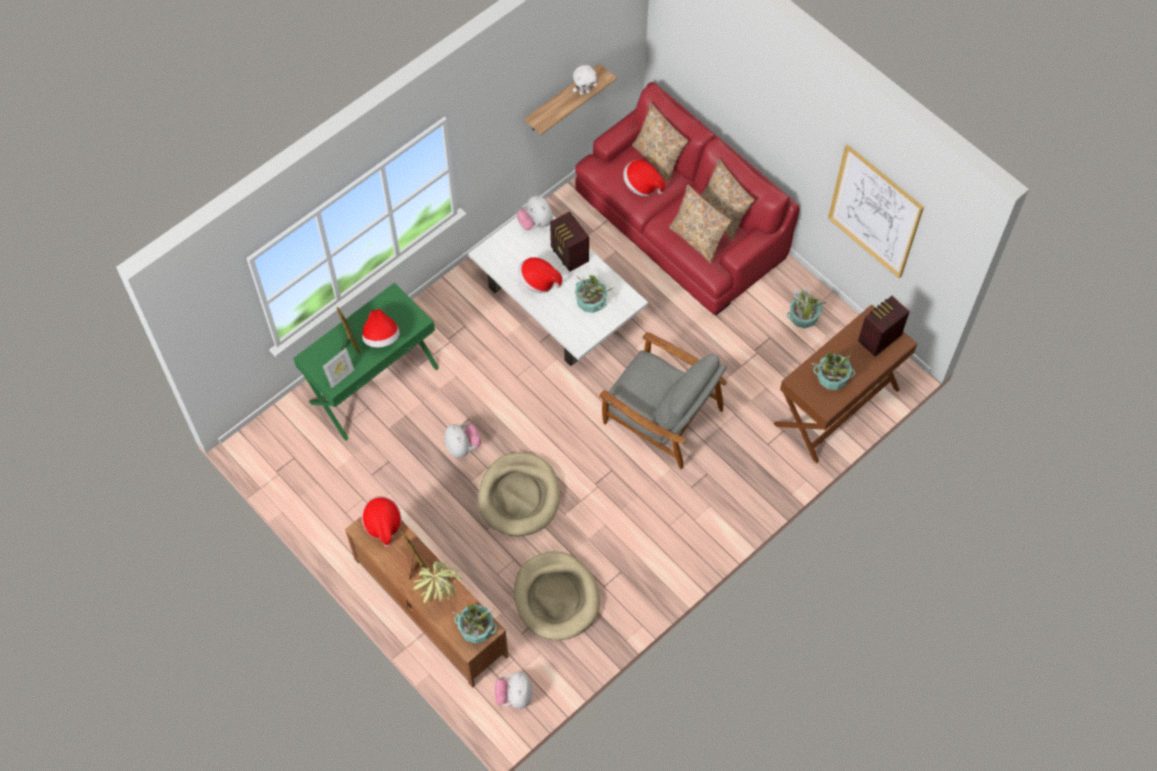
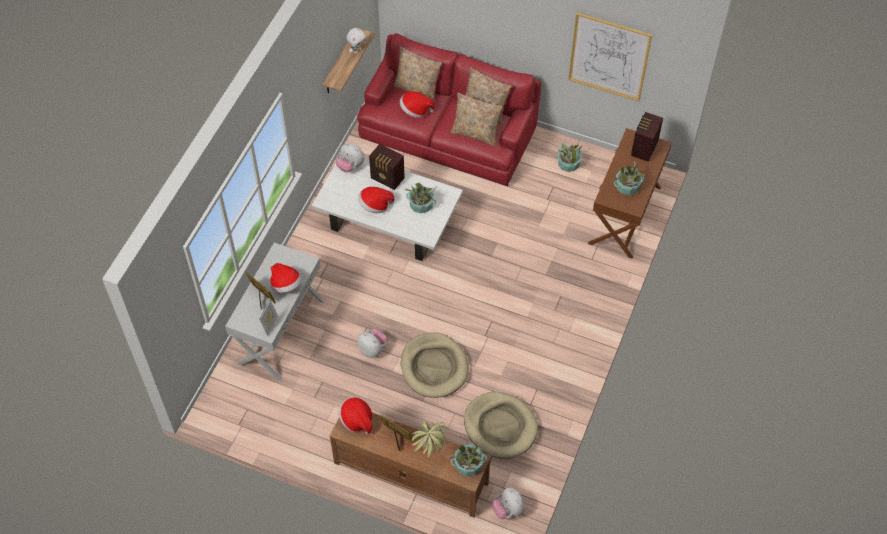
camera: 25 degrees left, 5 degrees down
green console table [293,283,439,441] -> white console table [225,243,325,381]
grey armchair [599,332,727,469] -> none

